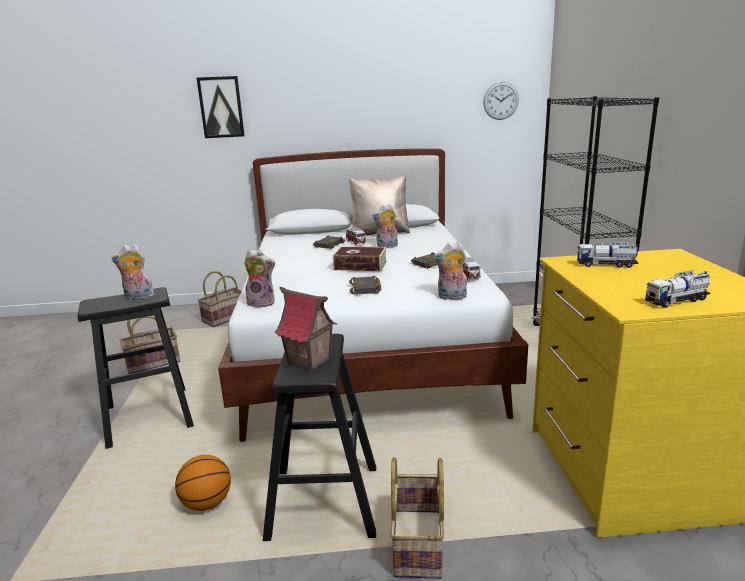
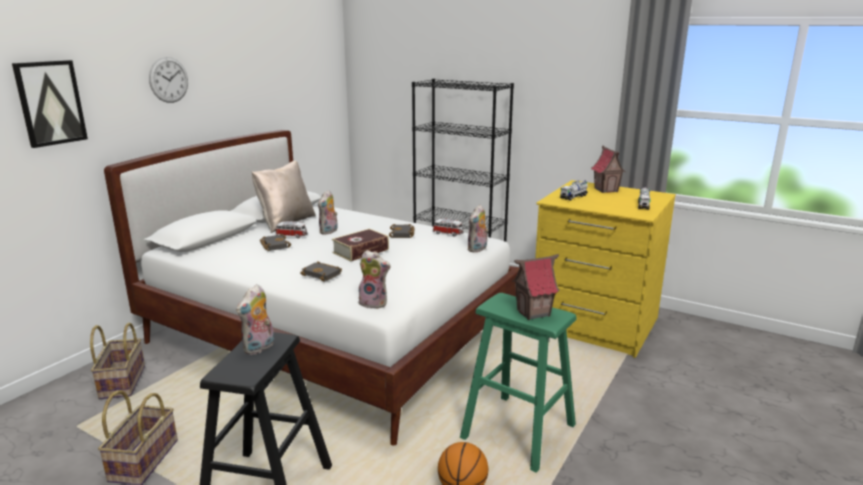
camera: 55 degrees left, 0 degrees up
plush toy [244,249,275,307] -> plush toy turned 60 degrees clockwise [359,250,391,309]
black stool [263,334,376,541] -> green stool [460,293,577,473]
black book [349,276,381,295] -> black book moved to [300,261,342,281]
basket [390,457,444,579] -> none
wall clock [483,82,519,120] -> wall clock moved to [149,57,188,103]
none -> toy house [591,145,626,193]

